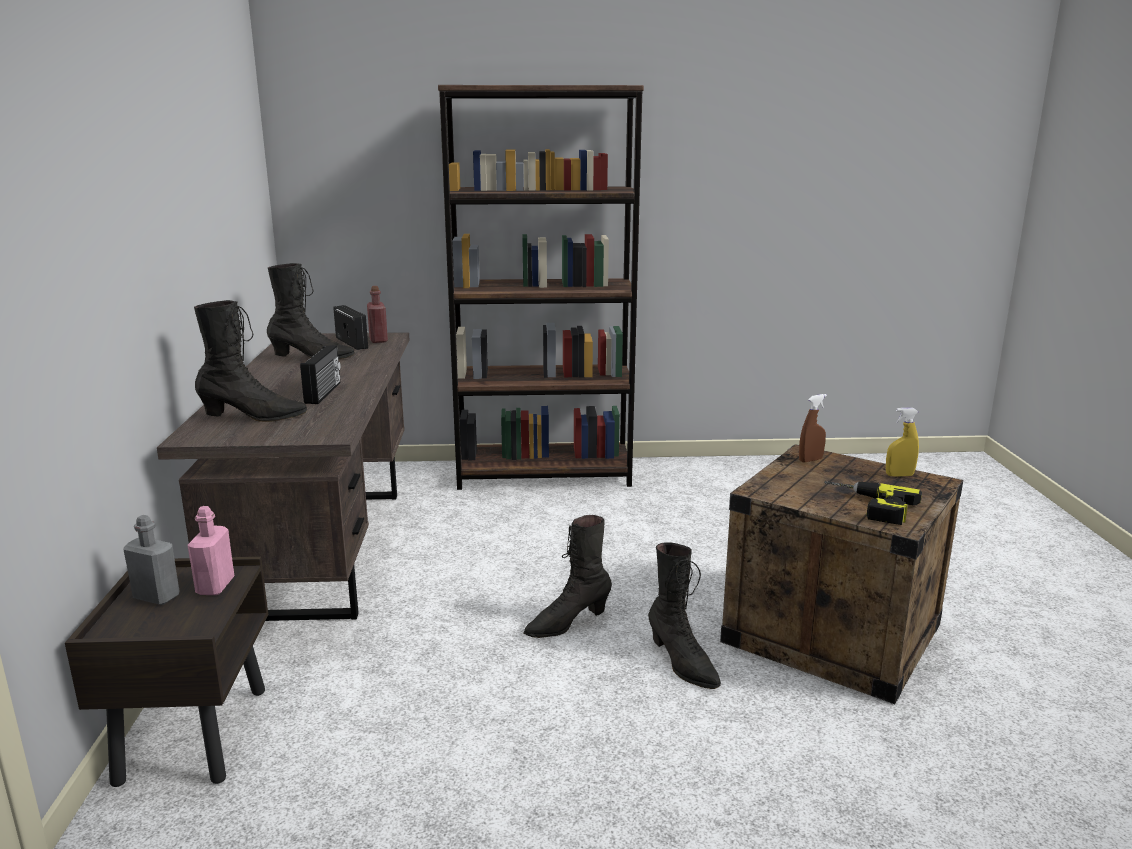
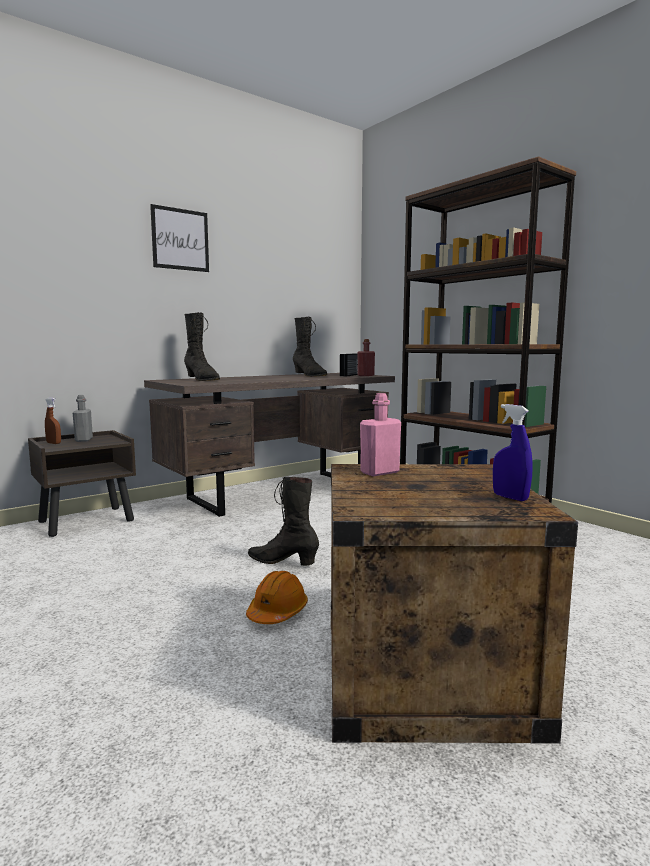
camera: 55 degrees right, 10 degrees down
pink bottle [188,506,234,595] -> pink bottle moved to [360,393,401,476]
radio [300,345,341,404] -> none
black boot [648,542,721,689] -> orange hard hat [246,571,308,624]
brown spray bottle [799,394,827,463] -> brown spray bottle moved to [45,398,61,444]
power drill [824,481,922,525] -> none
yellow spray bottle [886,408,919,477] -> blue spray bottle [493,404,532,501]
none -> picture [150,204,209,272]

